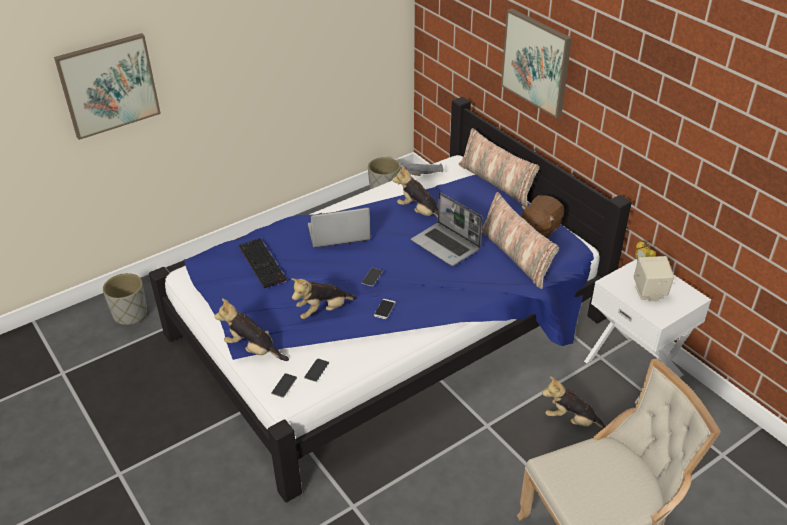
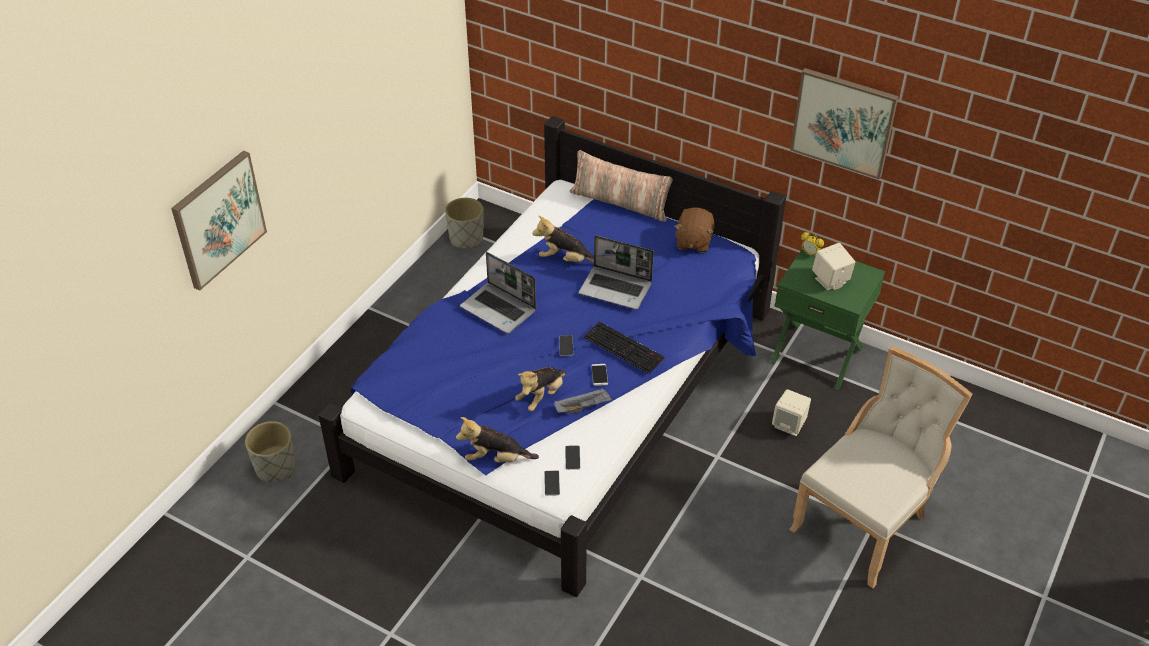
camera: 25 degrees left, 5 degrees up
keyboard [238,238,287,288] -> keyboard moved to [583,322,665,374]
laptop [308,207,371,248] -> laptop turned 105 degrees counterclockwise [460,252,536,334]
grey tray [401,163,444,176] -> grey tray moved to [554,387,612,413]
pillow [482,192,559,289] -> none
picture [501,8,572,118] -> picture moved to [790,68,899,179]
plush toy [542,376,607,429] -> beige speaker [772,389,811,436]
white nightstand [584,259,711,404] -> green nightstand [770,249,885,390]

